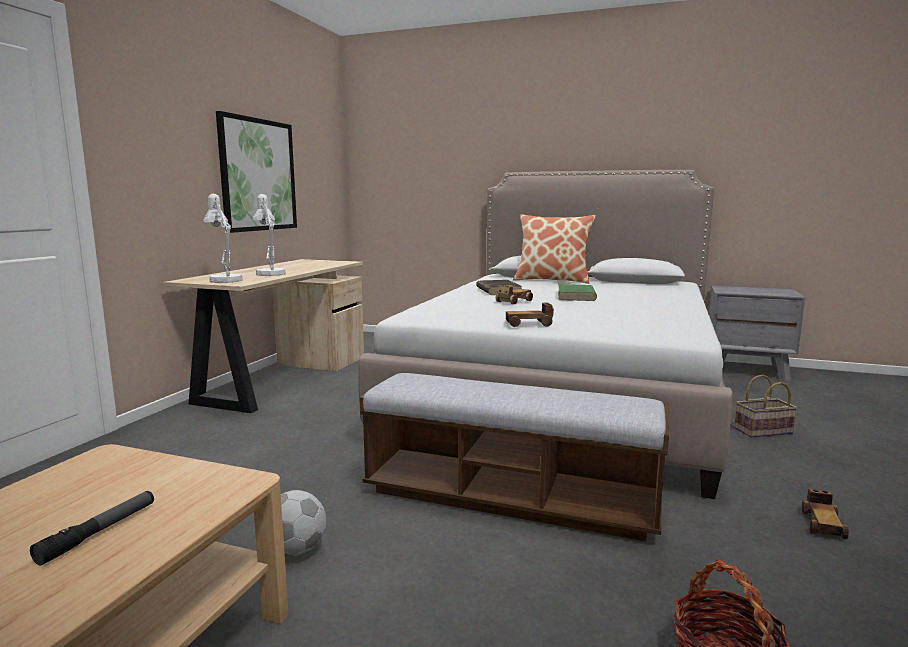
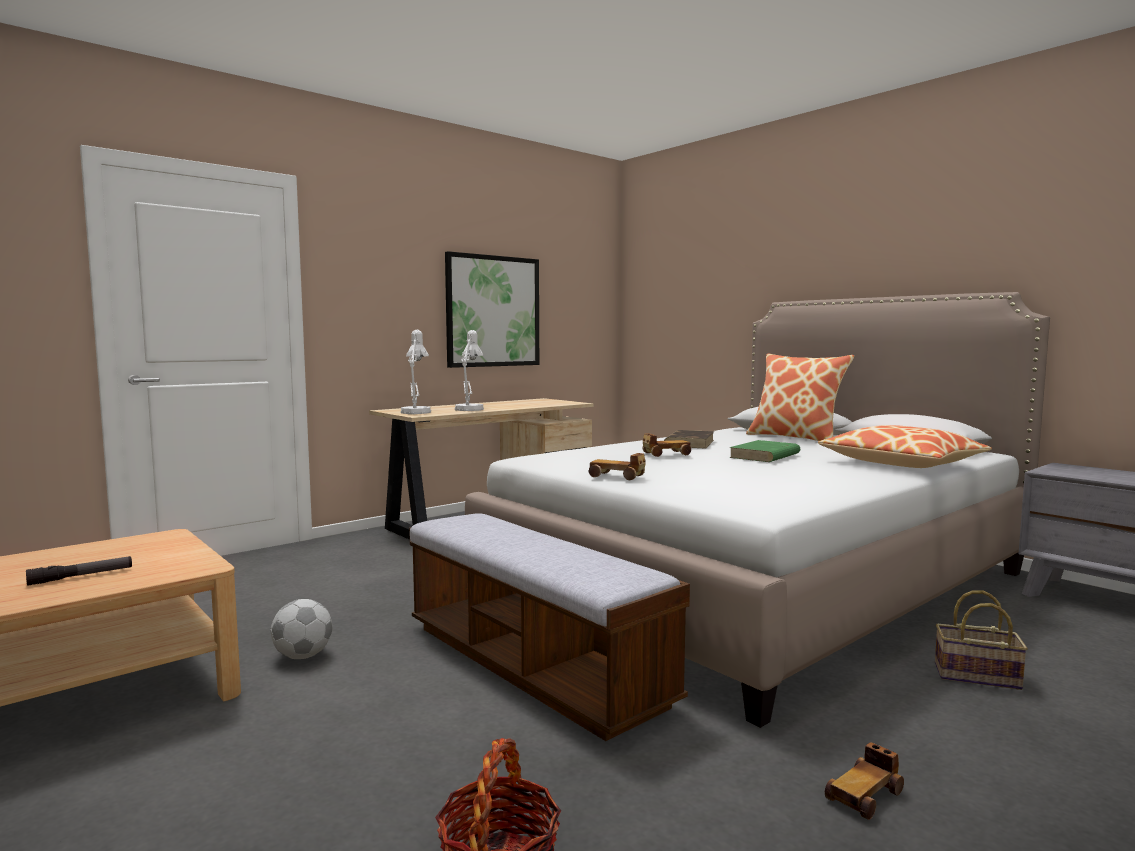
camera: 30 degrees right, 5 degrees down
none -> pillow [818,425,992,468]

